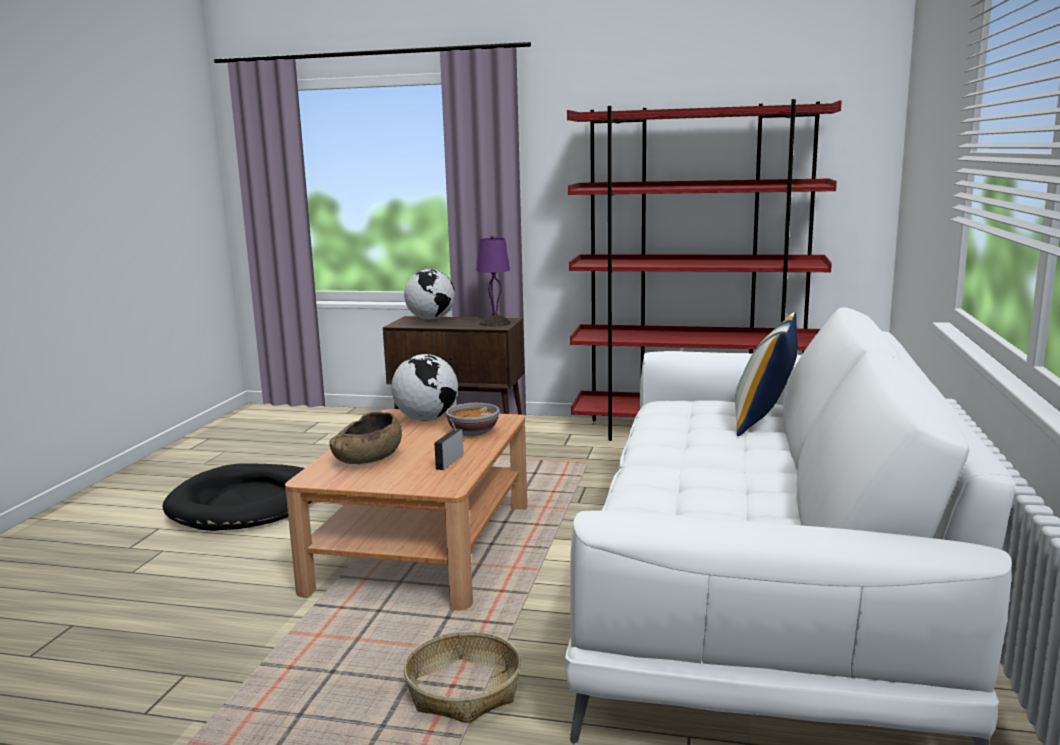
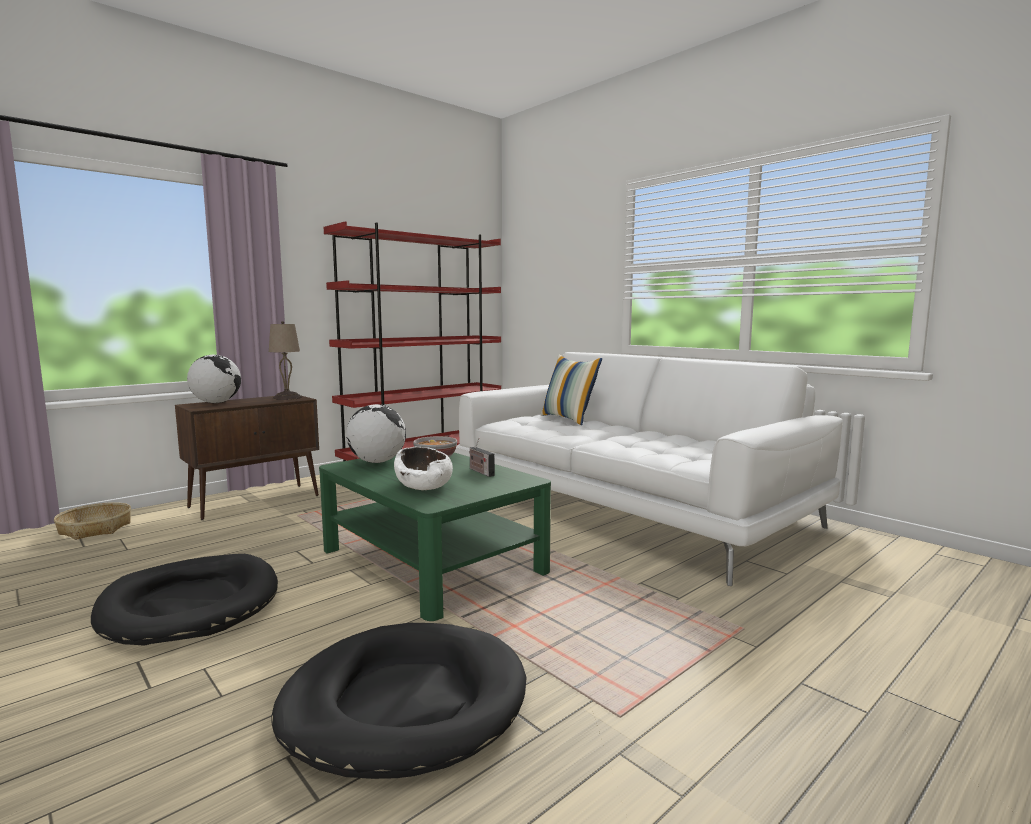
camera: 55 degrees left, 5 degrees down
brown coffee table [285,409,527,611] -> green coffee table [319,453,551,621]
brown bowl [329,412,402,464] -> white bowl [394,447,453,490]
basket [404,631,521,723] -> basket moved to [54,502,131,540]
purple table lamp [476,236,511,326] -> beige table lamp [269,321,302,400]
none -> black dog bed [271,623,527,779]

